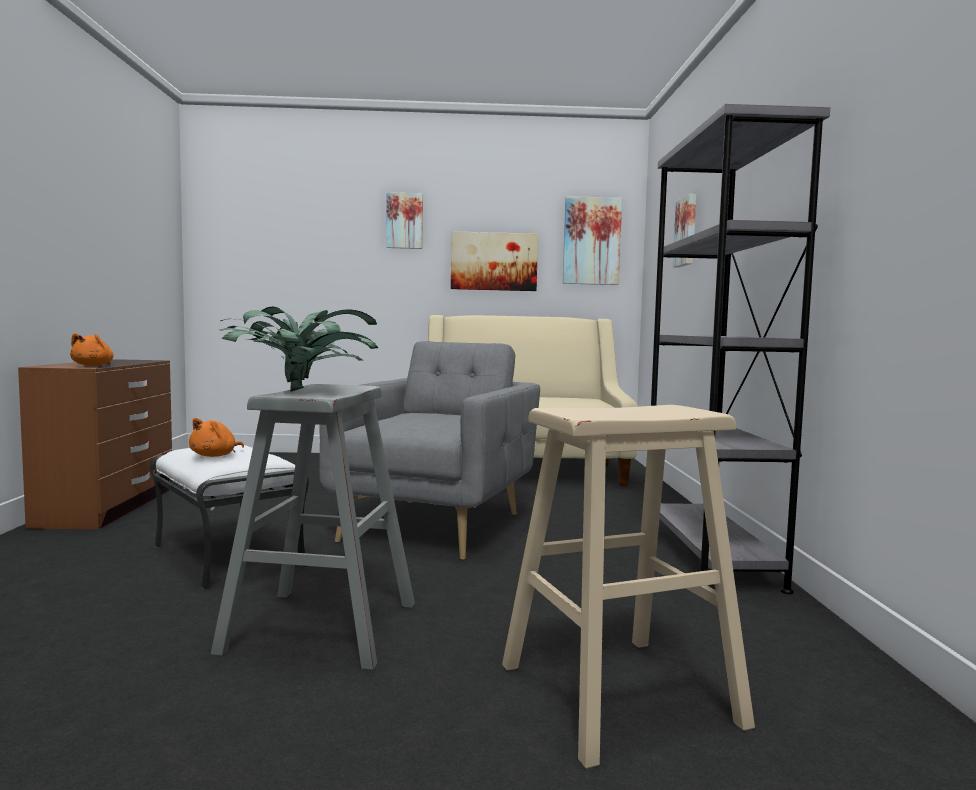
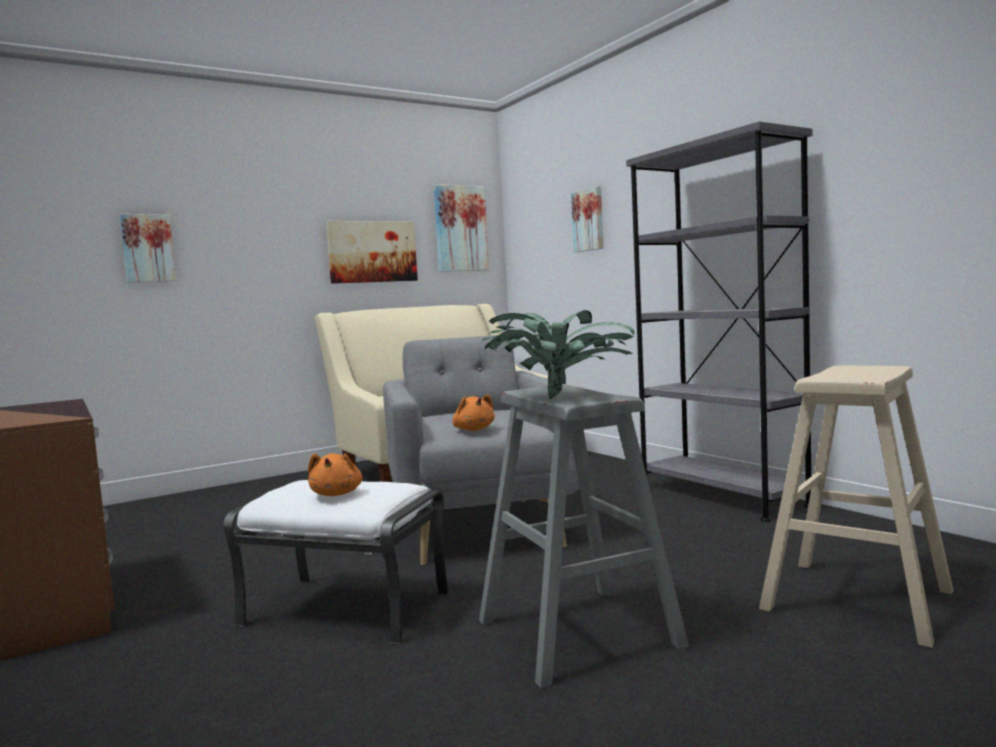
camera: 30 degrees left, 0 degrees up
orange plush toy [70,333,114,366] -> orange plush toy moved to [452,394,495,431]
picture [386,192,423,249] -> picture moved to [120,214,176,283]

